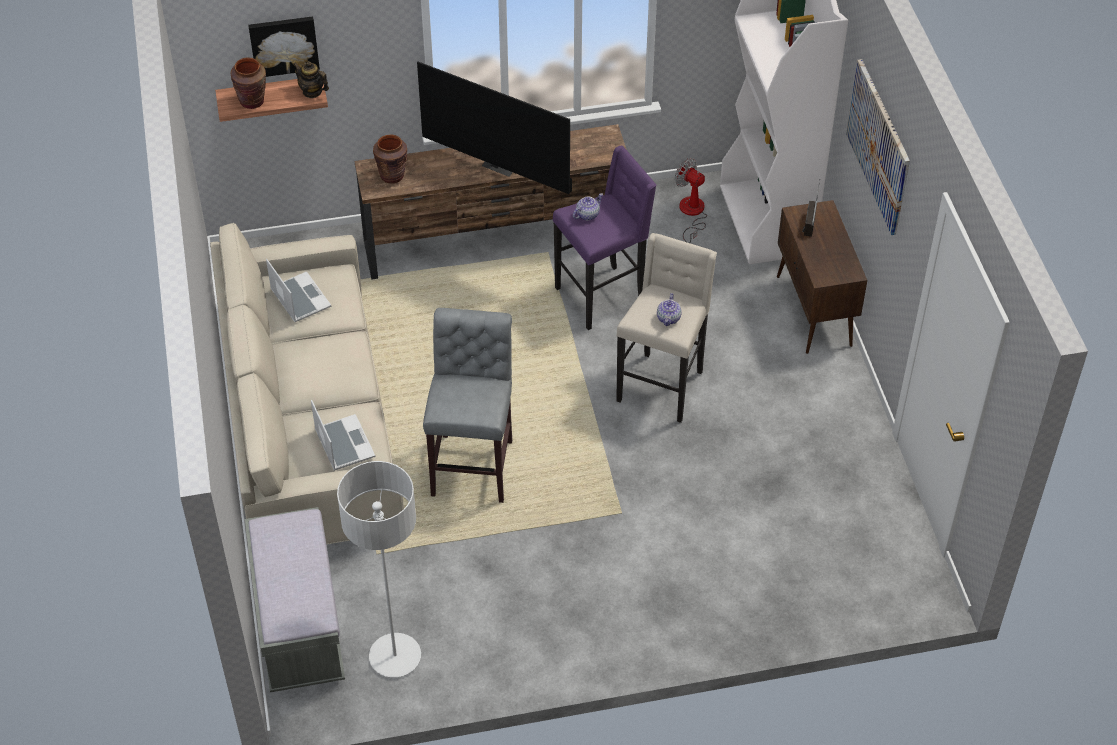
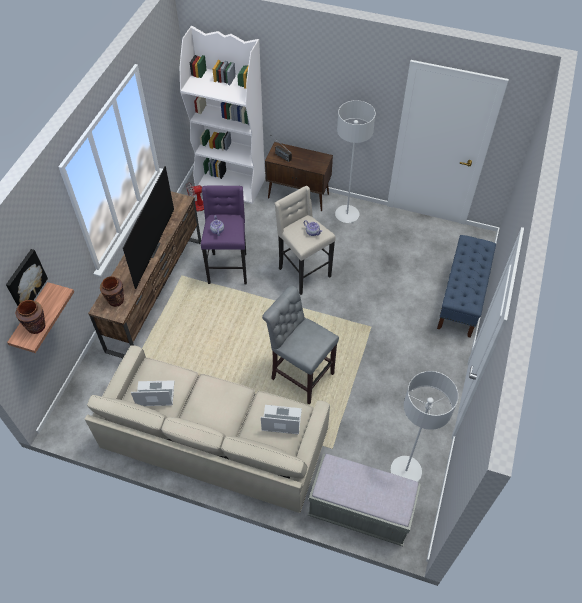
camera: 60 degrees left, 5 degrees up
teapot [293,61,329,98] -> none
television [417,62,572,194] -> television turned 45 degrees counterclockwise [123,166,174,289]
picture [846,59,910,235] -> none
none -> grey floor lamp [335,100,376,223]
none -> blue bench [437,235,496,338]

